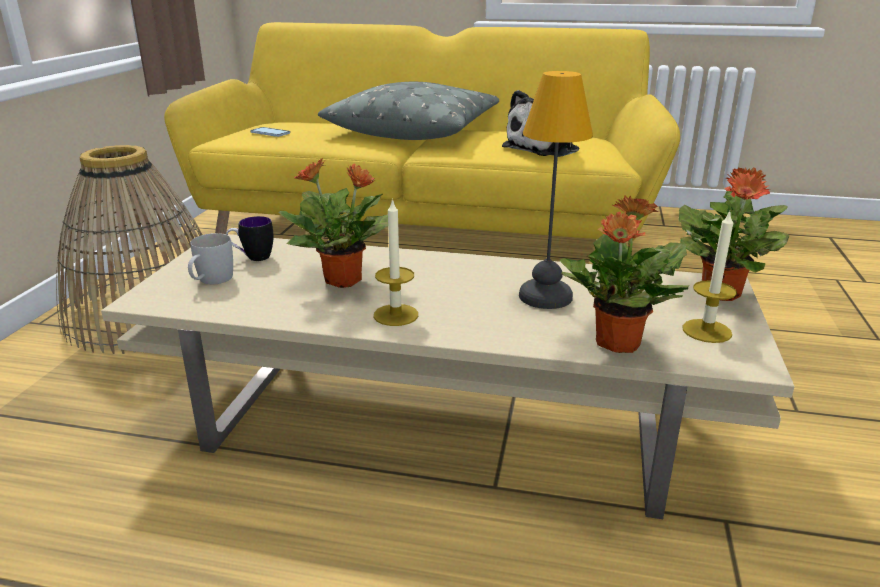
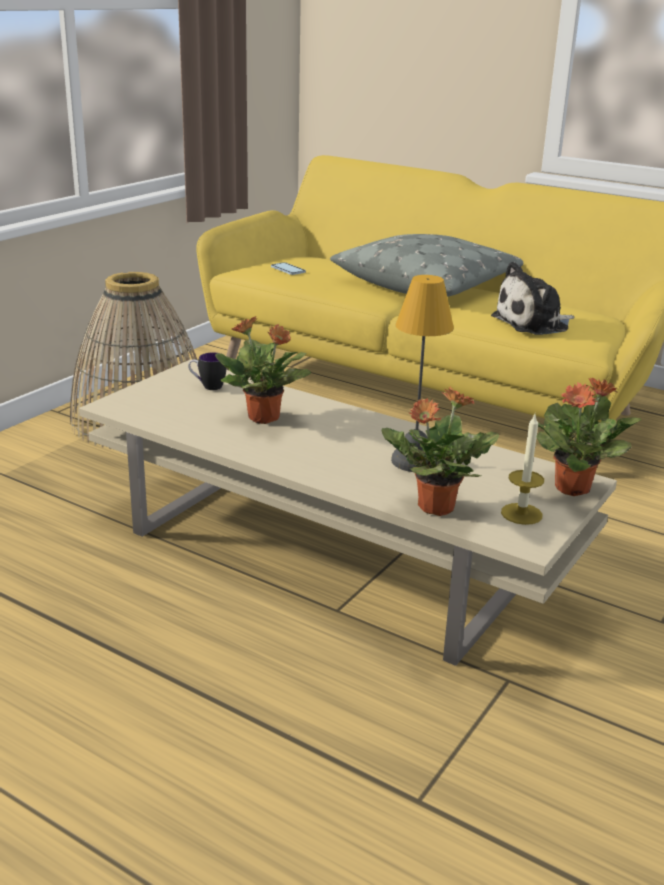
camera: 20 degrees right, 0 degrees up
white mug [188,233,233,284] -> none
candle [374,198,418,326] -> none

